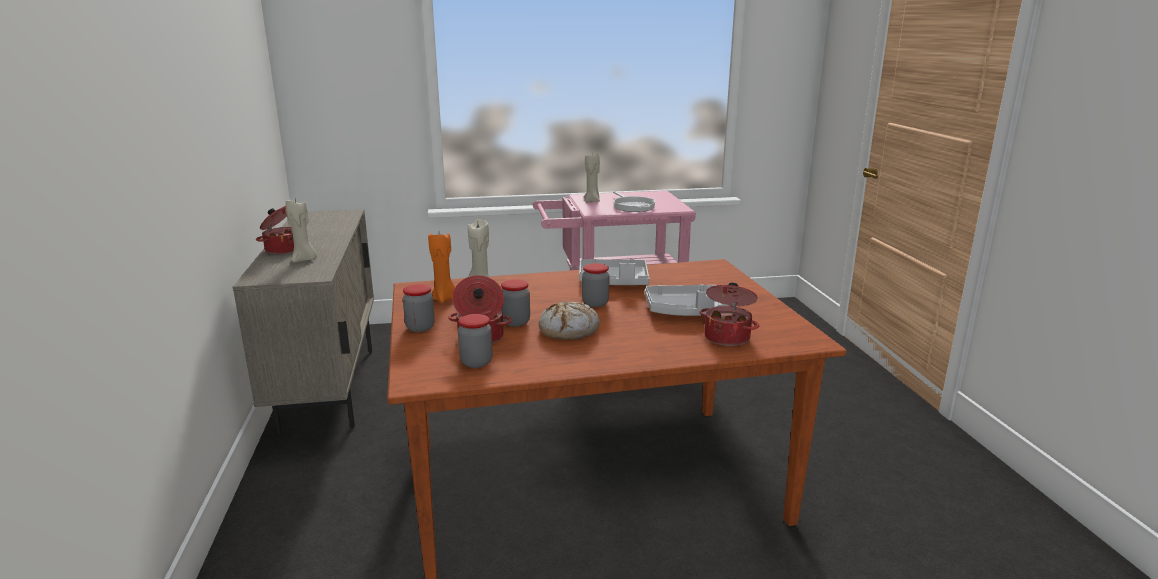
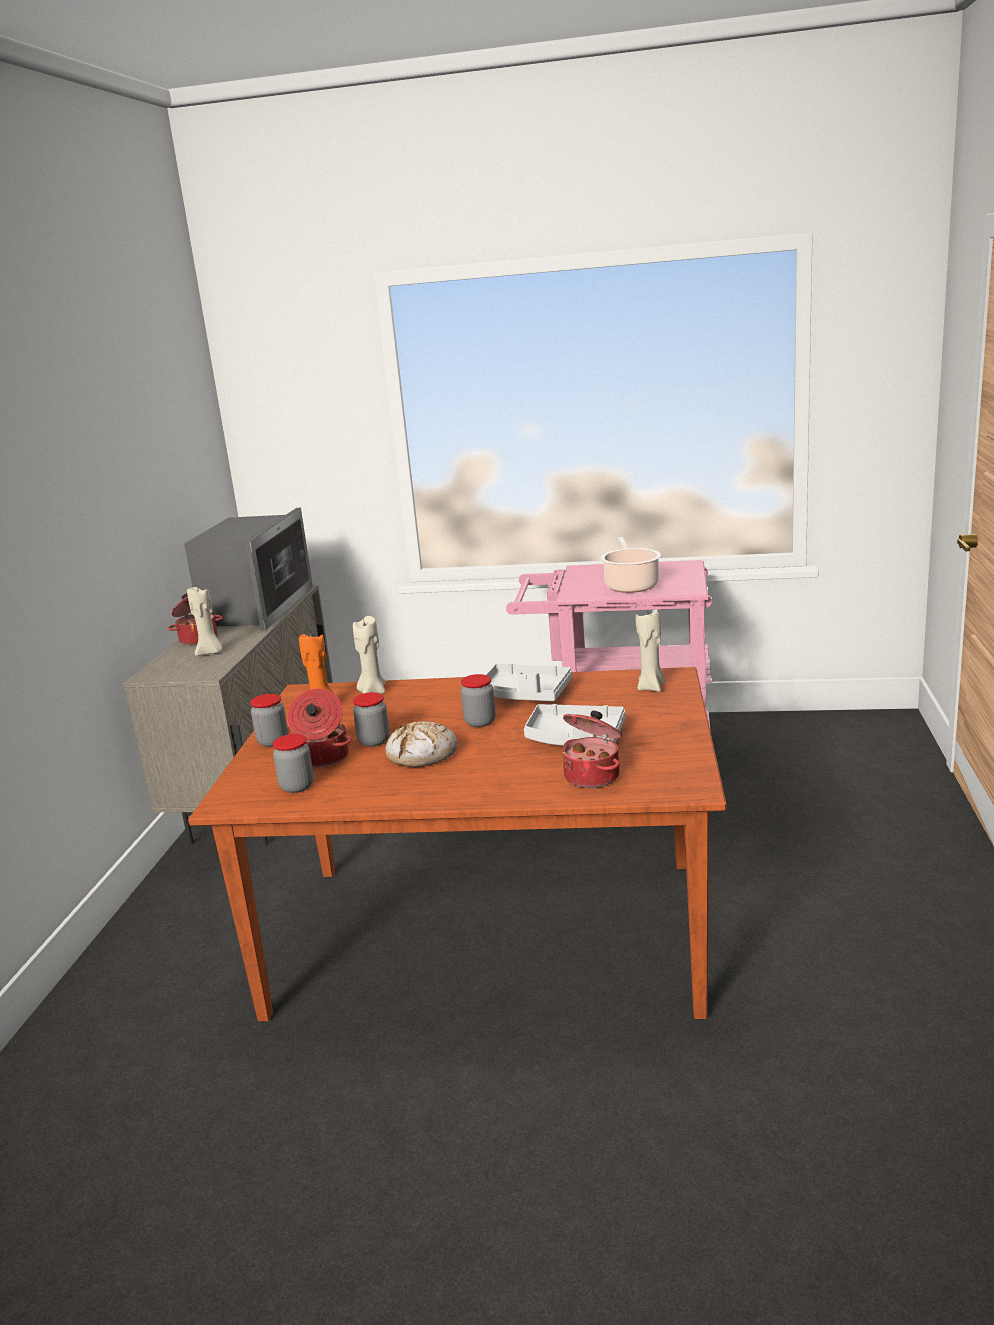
camera: 20 degrees right, 0 degrees up
beige candle [583,154,600,202] -> beige candle moved to [636,611,665,692]
frying pan [613,191,656,212] -> cooking pot [601,537,661,593]
none -> microwave [184,508,313,630]

